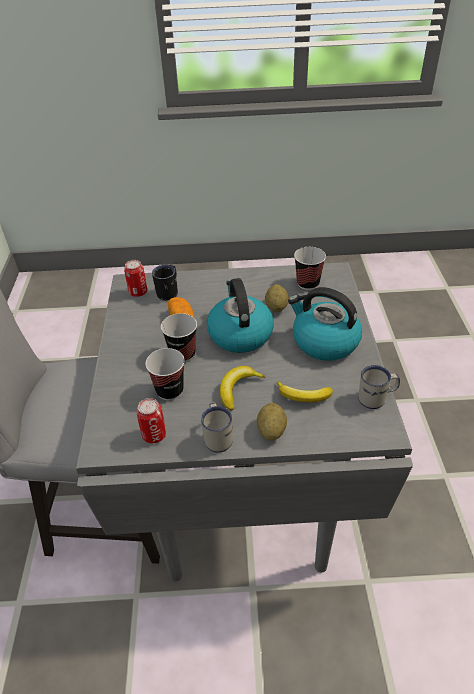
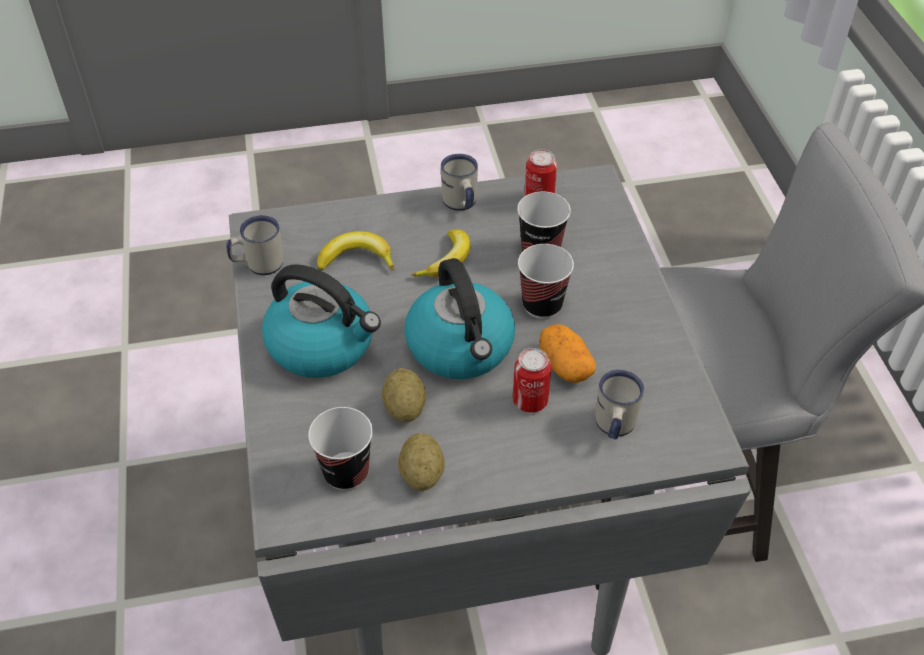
camera: 170 degrees right, 5 degrees up
can [124,260,147,297] -> can moved to [513,348,551,413]
black mug [152,265,178,301] -> white mug [595,370,644,439]
potato [257,403,287,441] -> potato moved to [398,433,445,491]

